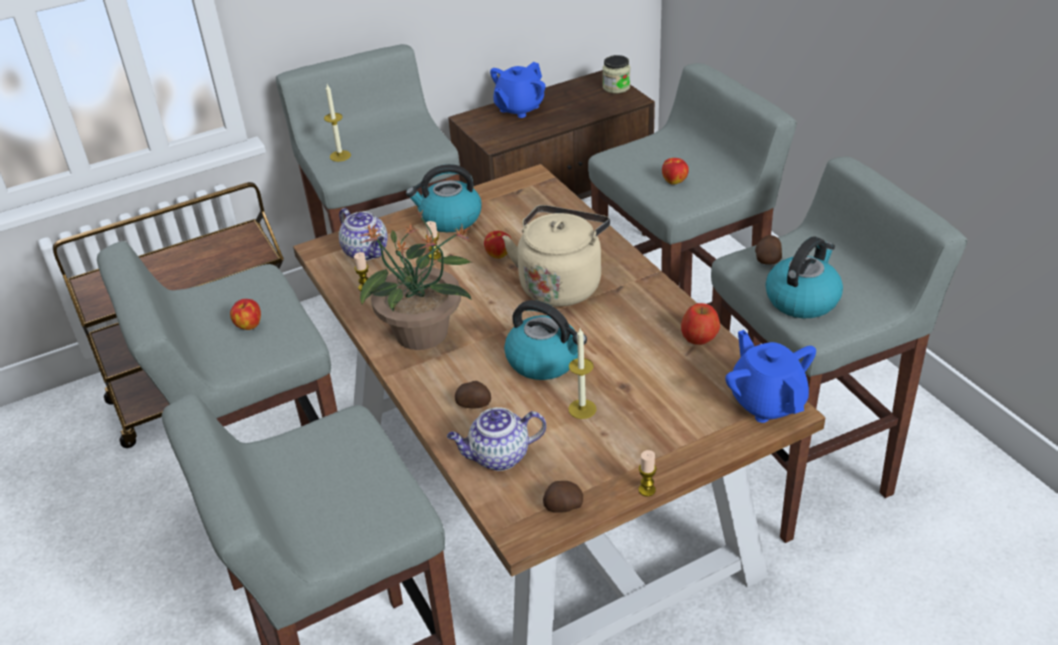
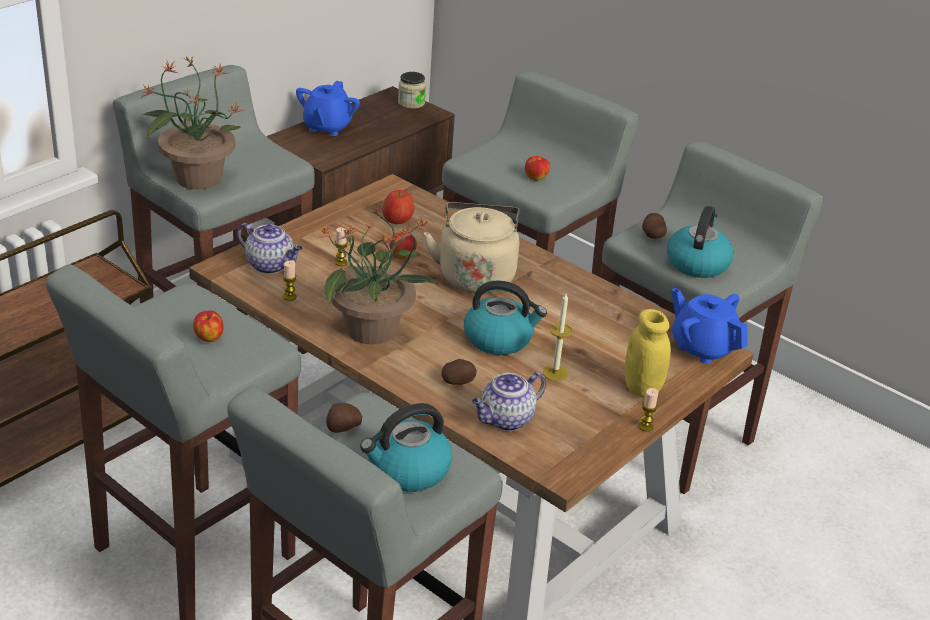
camera: 25 degrees left, 5 degrees down
candle [324,84,351,162] -> potted plant [141,56,244,189]
kettle [406,164,481,232] -> kettle moved to [360,403,452,492]
potato [543,481,583,513] -> potato moved to [326,403,362,433]
apple [681,303,720,345] -> apple moved to [382,190,415,224]
none -> yellow jar [625,309,671,398]

